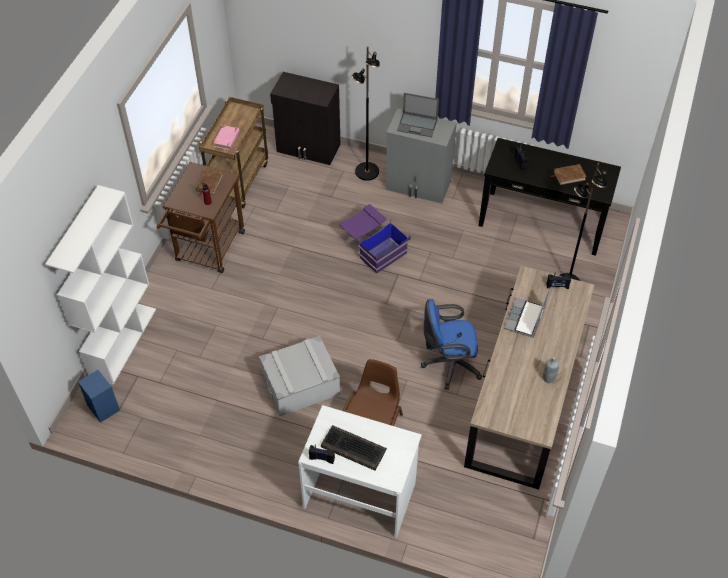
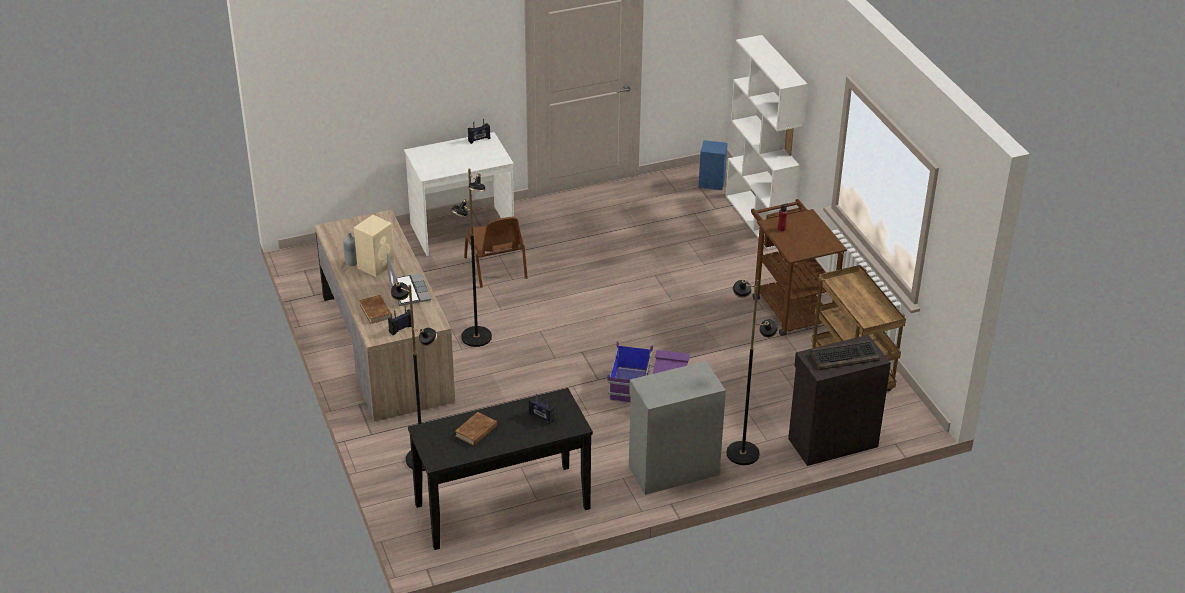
camera: 140 degrees right, 15 degrees down
brown book [196,169,224,196] -> brown book moved to [359,295,392,324]
pink book [214,125,240,150] -> none
grey storage box [259,336,340,416] -> none
keyboard [321,425,387,471] -> keyboard moved to [810,340,880,370]
laptop [397,93,439,137] -> none
blue office chair [421,299,483,390] -> black floor lamp [451,168,492,347]
none -> beige speaker [354,215,395,277]

